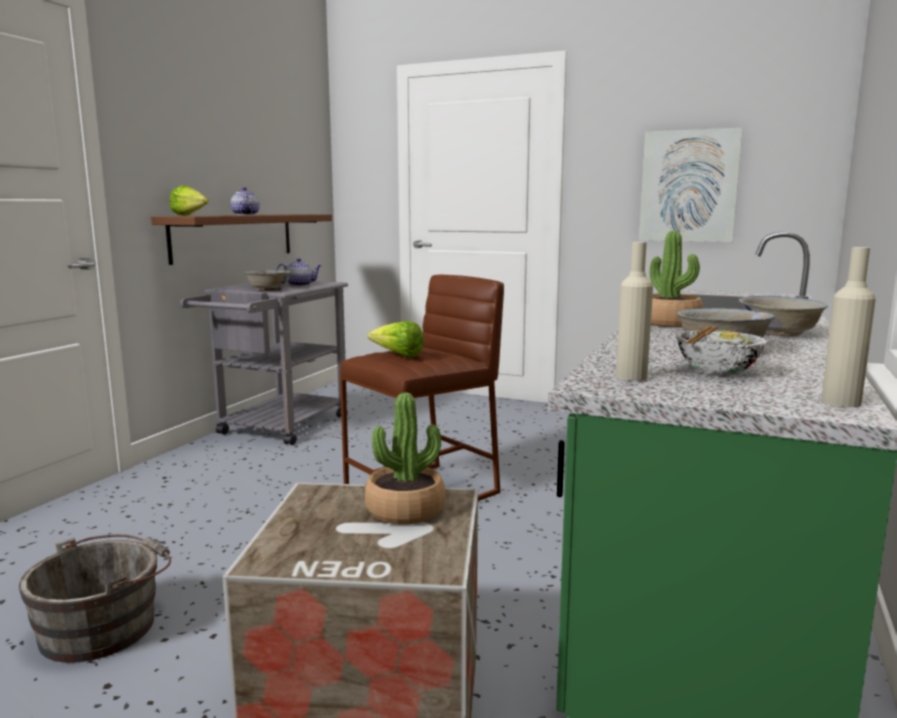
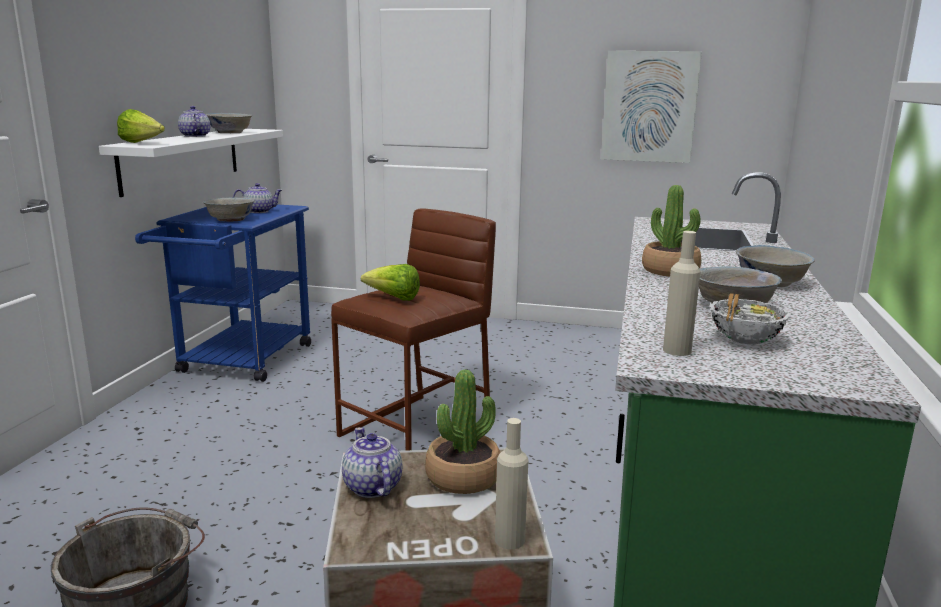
camera: 10 degrees left, 5 degrees up
brown shelf [151,214,332,265] -> white shelf [99,129,283,197]
grey cart [180,281,348,445] -> blue cart [135,204,311,382]
beige bottle [821,247,876,407] -> beige bottle moved to [495,418,528,549]
none -> white bowl [205,113,252,133]
none -> teapot [342,427,402,498]

